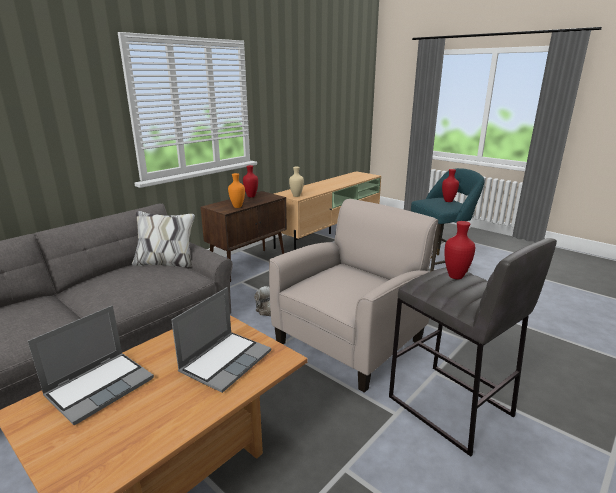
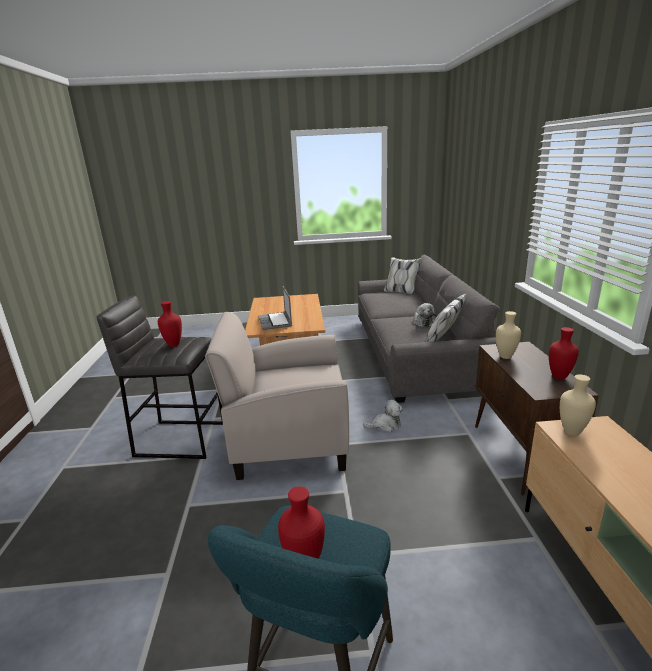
camera: 135 degrees right, 0 degrees up
laptop [28,305,154,425] -> none
orange vase [228,173,245,208] -> beige vase [496,311,521,359]
beige armchair [269,199,438,393] -> beige armchair turned 90 degrees clockwise [205,312,349,480]
none -> plush toy [413,303,436,327]

